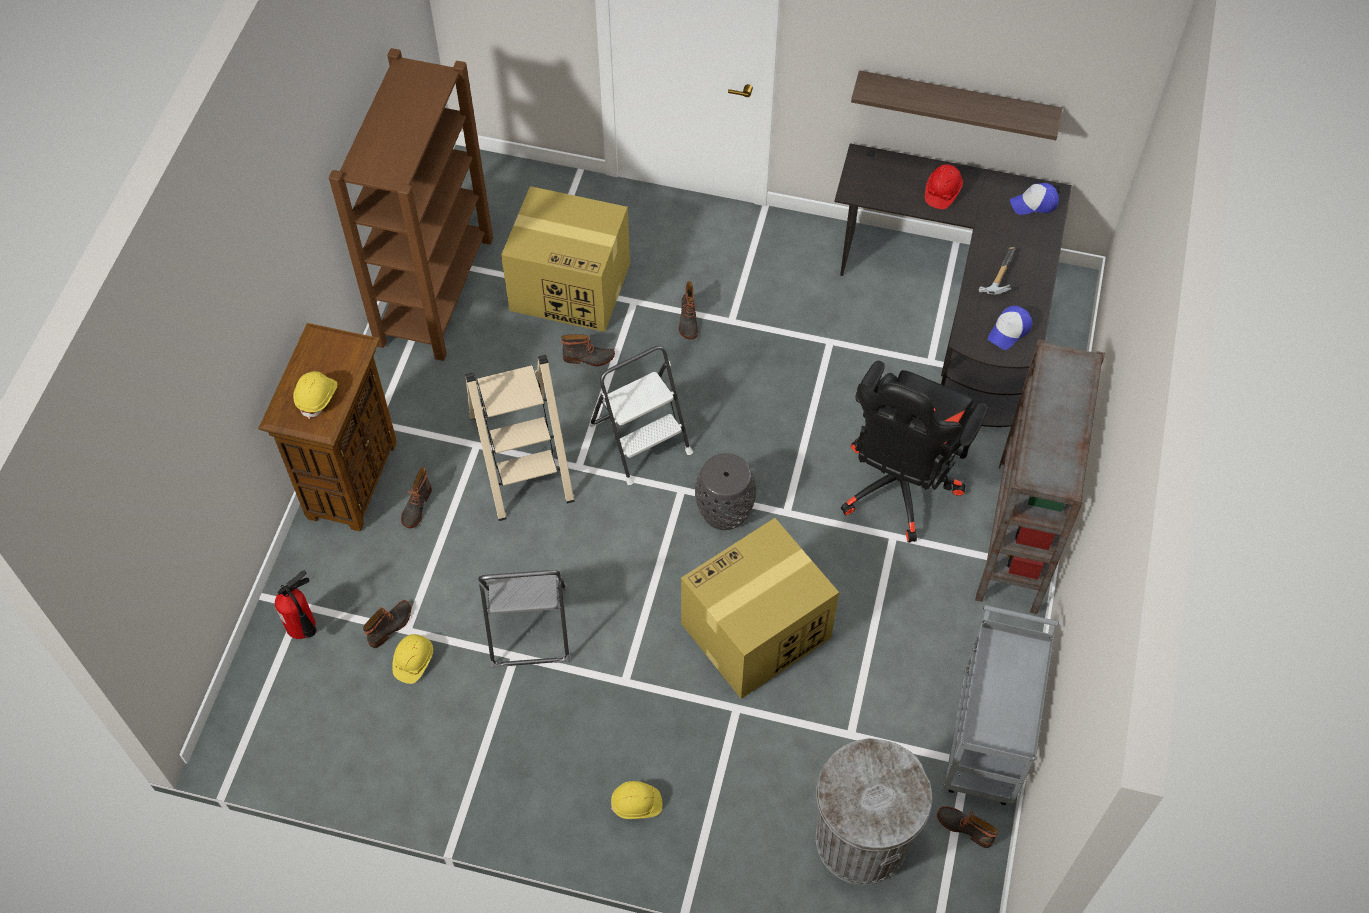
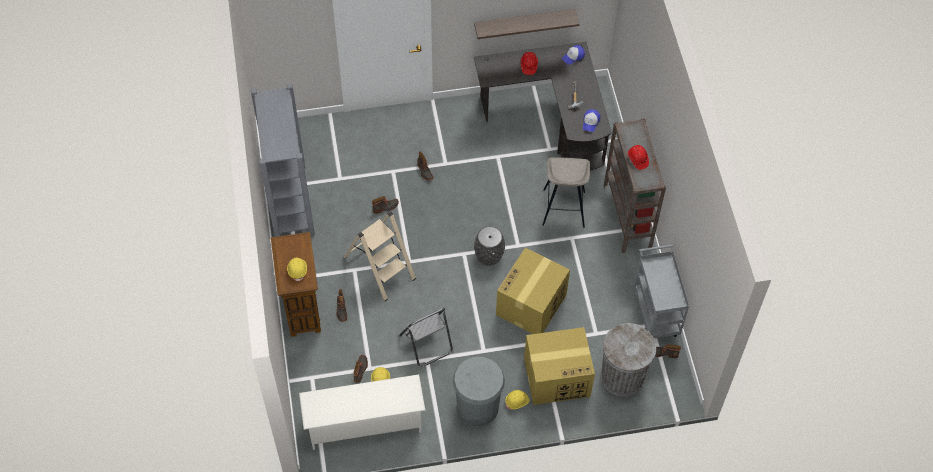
camera: 25 degrees left, 0 degrees up
fire extinguisher [275,570,317,639] -> none
brown bookcase [329,48,493,361] -> grey bookcase [251,84,315,237]
cardboard box [501,186,630,332] -> cardboard box moved to [524,327,595,405]
white step ladder [589,346,693,485] -> none
black office chair [841,361,988,543] -> grey stool [542,157,590,228]
none -> white shoe rack [299,374,425,450]
none -> grey trash can [453,357,505,426]
none -> red hard hat [628,145,649,170]

